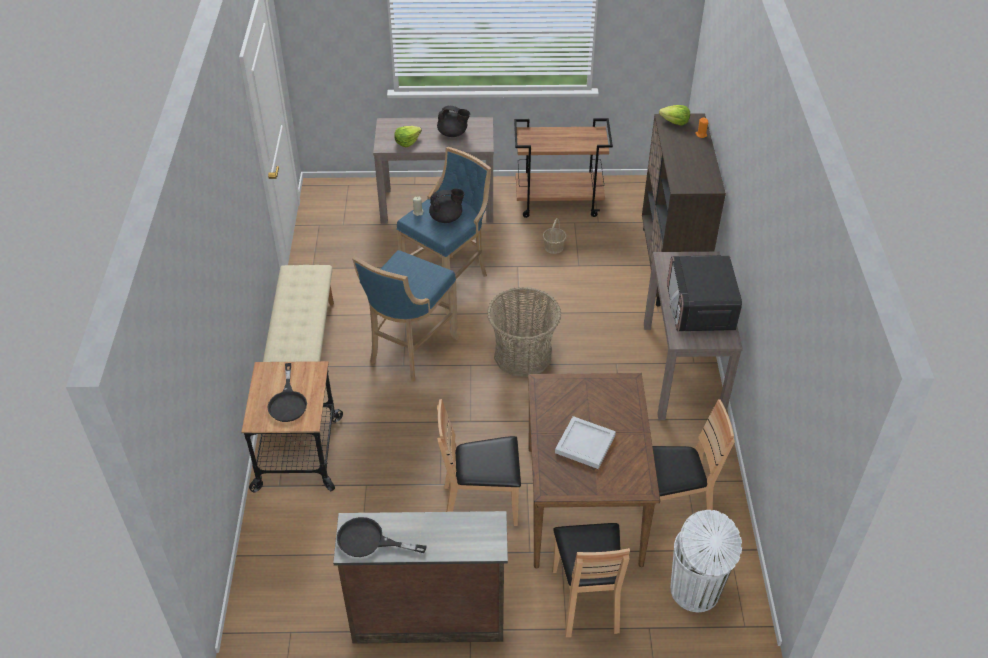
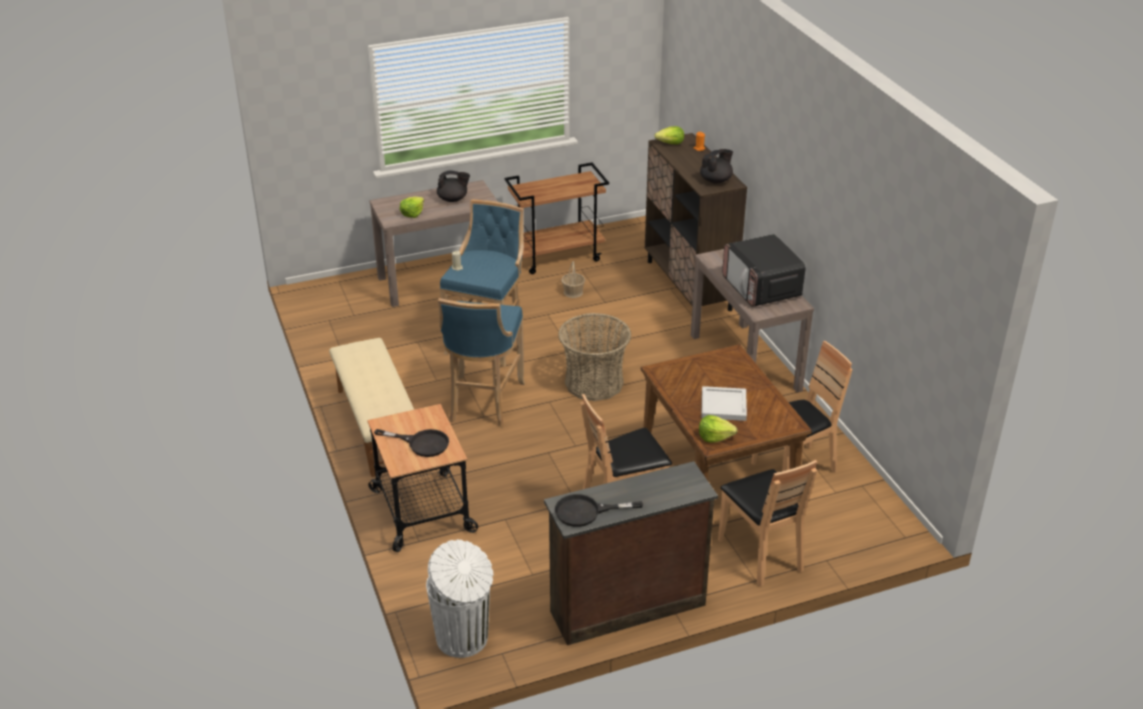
camera: 20 degrees left, 10 degrees down
black frying pan [267,363,307,422] -> black frying pan turned 45 degrees counterclockwise [374,429,449,457]
black teapot [429,188,465,223] -> black teapot moved to [700,149,733,184]
white trash can [671,510,742,612] -> white trash can moved to [426,540,493,658]
none -> lettuce [699,415,738,442]

